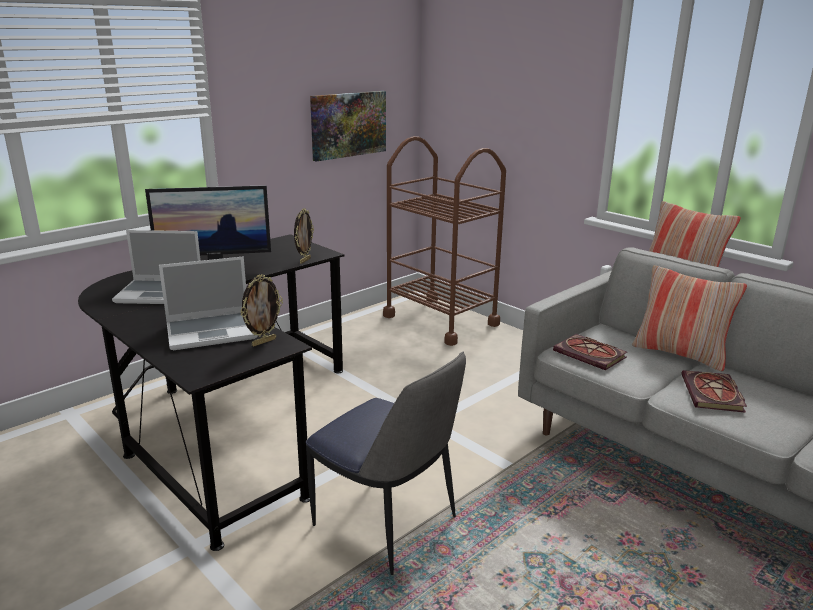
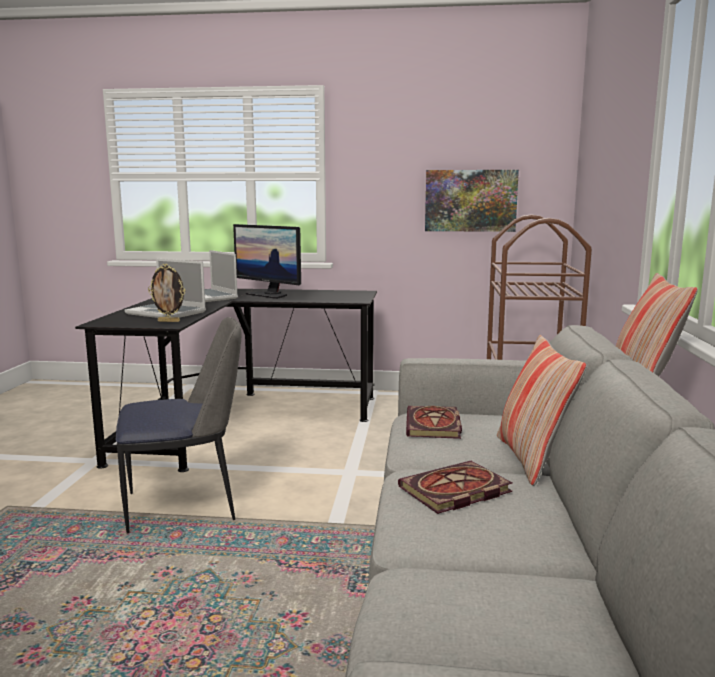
camera: 50 degrees right, 10 degrees down
picture frame [294,208,314,264] -> none
chair [306,352,466,575] -> chair turned 105 degrees counterclockwise [116,317,241,534]

